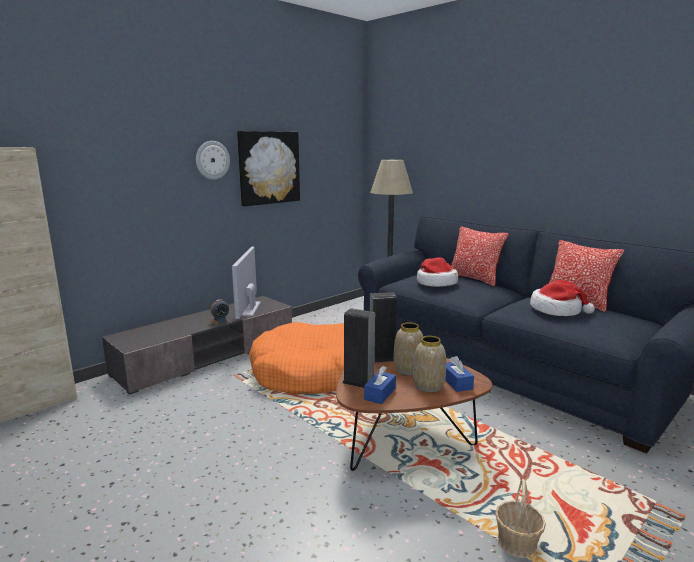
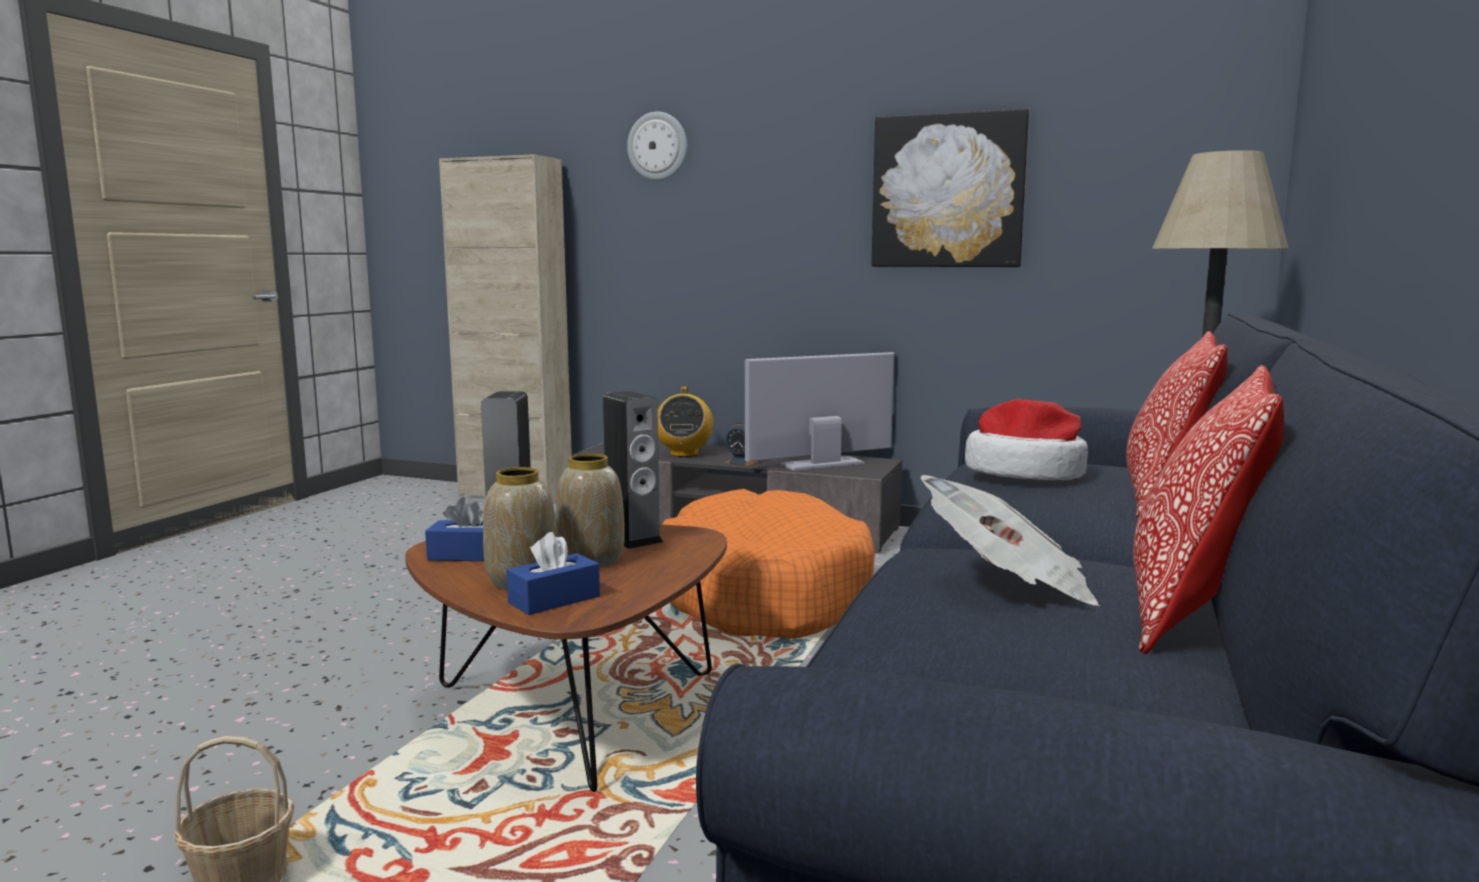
camera: 65 degrees right, 5 degrees down
wall clock [196,141,230,180] -> wall clock moved to [627,112,687,181]
hat [530,280,595,316] -> newspaper [920,475,1100,606]
none -> radio [658,387,713,457]

